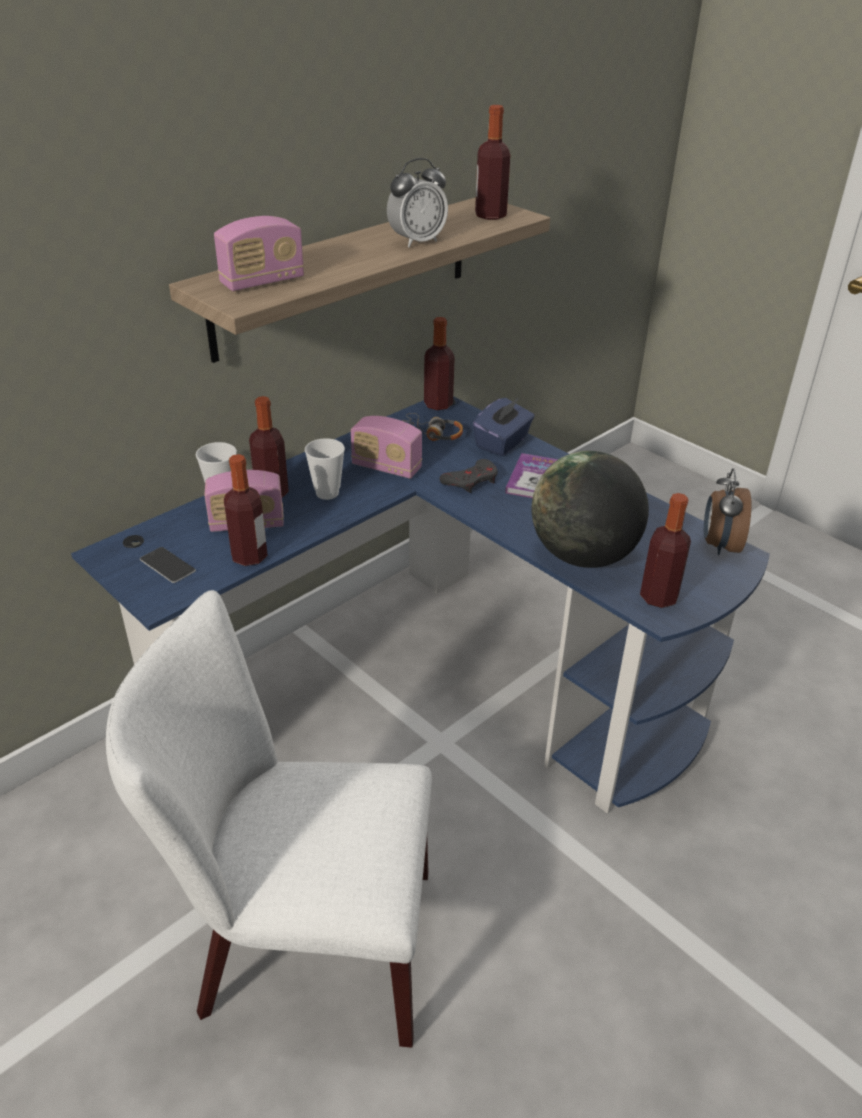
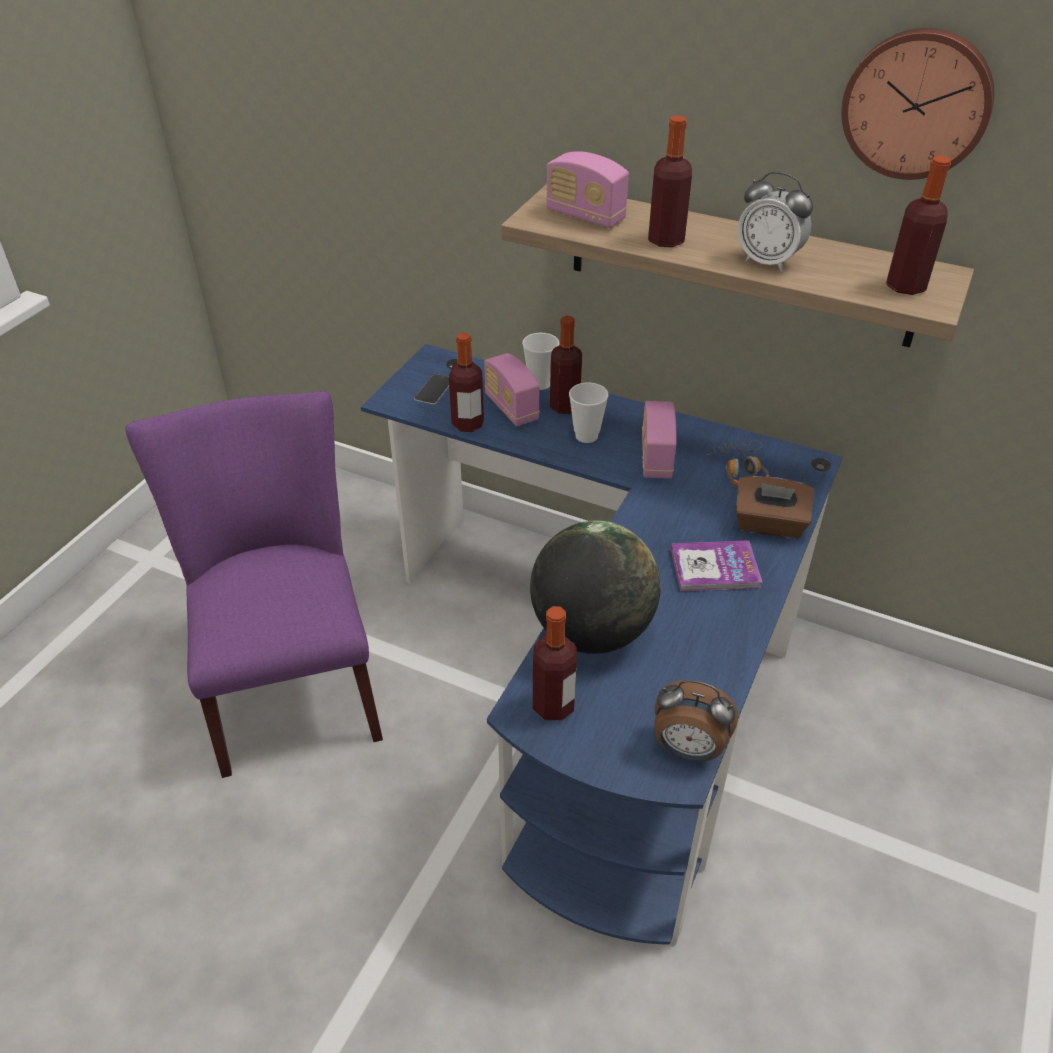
camera: 70 degrees right, 5 degrees up
white chair [106,590,432,1047] -> purple chair [126,391,383,778]
bottle [424,317,455,410] -> bottle moved to [648,116,692,247]
grey game controller [440,459,498,493] -> none
blue tissue box [473,398,535,456] -> brown tissue box [736,476,814,539]
alarm clock [704,468,751,555] -> alarm clock turned 150 degrees counterclockwise [654,680,738,761]
none -> wall clock [841,28,994,180]

